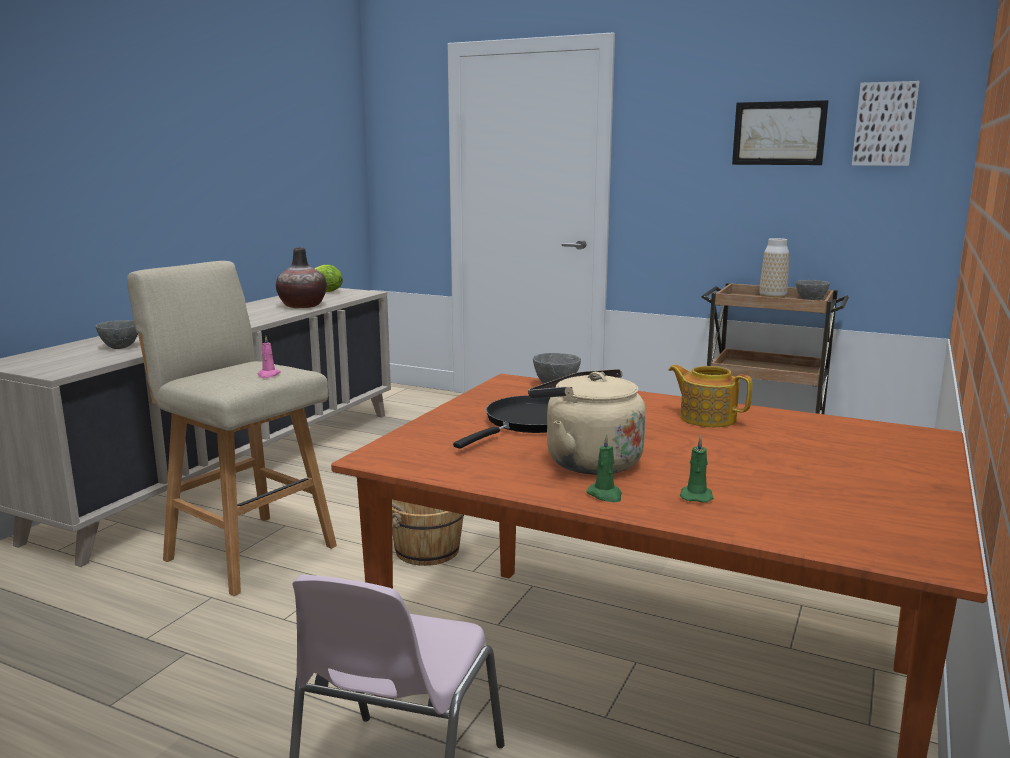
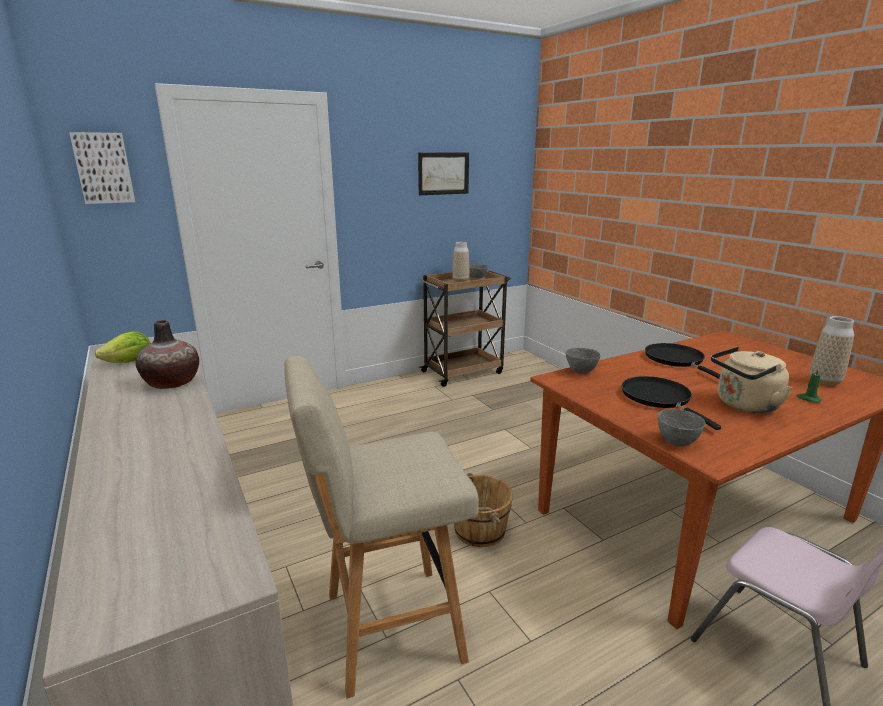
camera: 55 degrees left, 5 degrees up
grey bowl [95,320,138,349] -> grey bowl moved to [658,409,706,446]
pink candle [257,335,281,378] -> none
green candle [586,434,622,502] -> none
teapot [669,365,752,427] -> black frying pan [645,343,720,379]
picture [852,81,920,166] -> picture moved to [69,132,135,204]
none -> vase [809,316,854,386]

